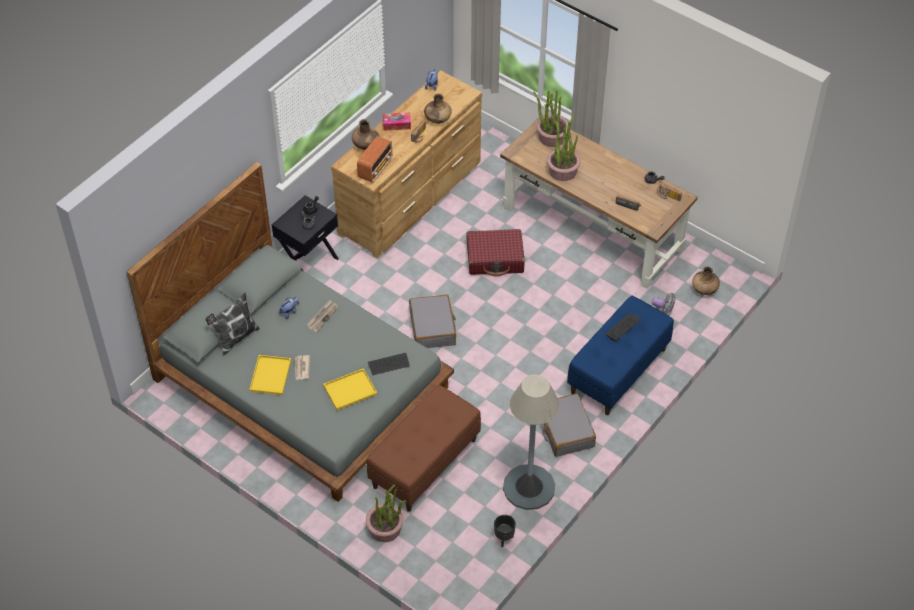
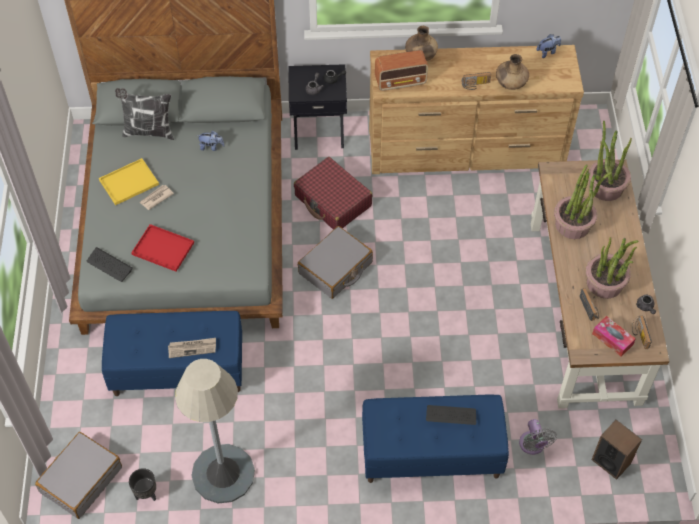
camera: 50 degrees right, 5 degrees up
newspaper [307,299,339,332] -> newspaper moved to [168,338,216,358]
yellow tray [323,368,377,410] -> red tray [131,224,194,271]
potted plant [366,485,406,542] -> potted plant moved to [586,237,638,299]
brown bench [367,385,481,512] -> blue bench [102,311,242,396]
keyboard [368,353,410,375] -> keyboard moved to [87,247,133,282]
tissue box [383,113,411,131] -> tissue box moved to [592,316,636,357]
red suitcase [467,229,525,276] -> red suitcase moved to [294,157,372,230]
grey suitcase [541,394,596,457] -> grey suitcase moved to [35,432,122,519]
brown vase [692,267,720,295] -> speaker [591,420,642,480]

